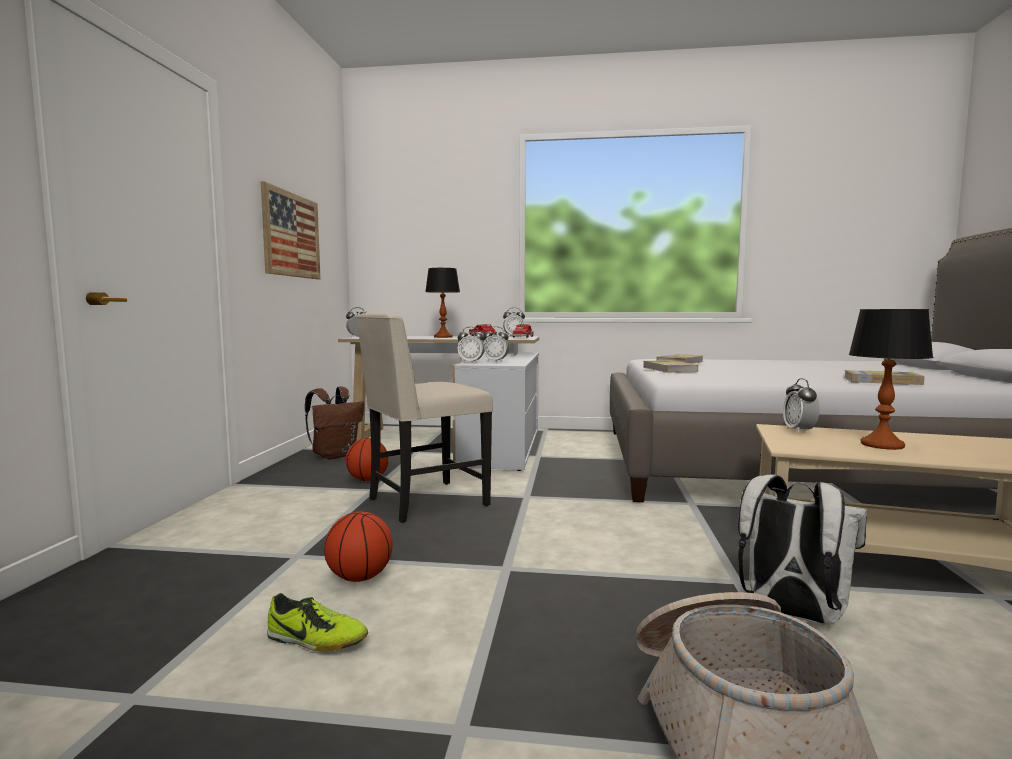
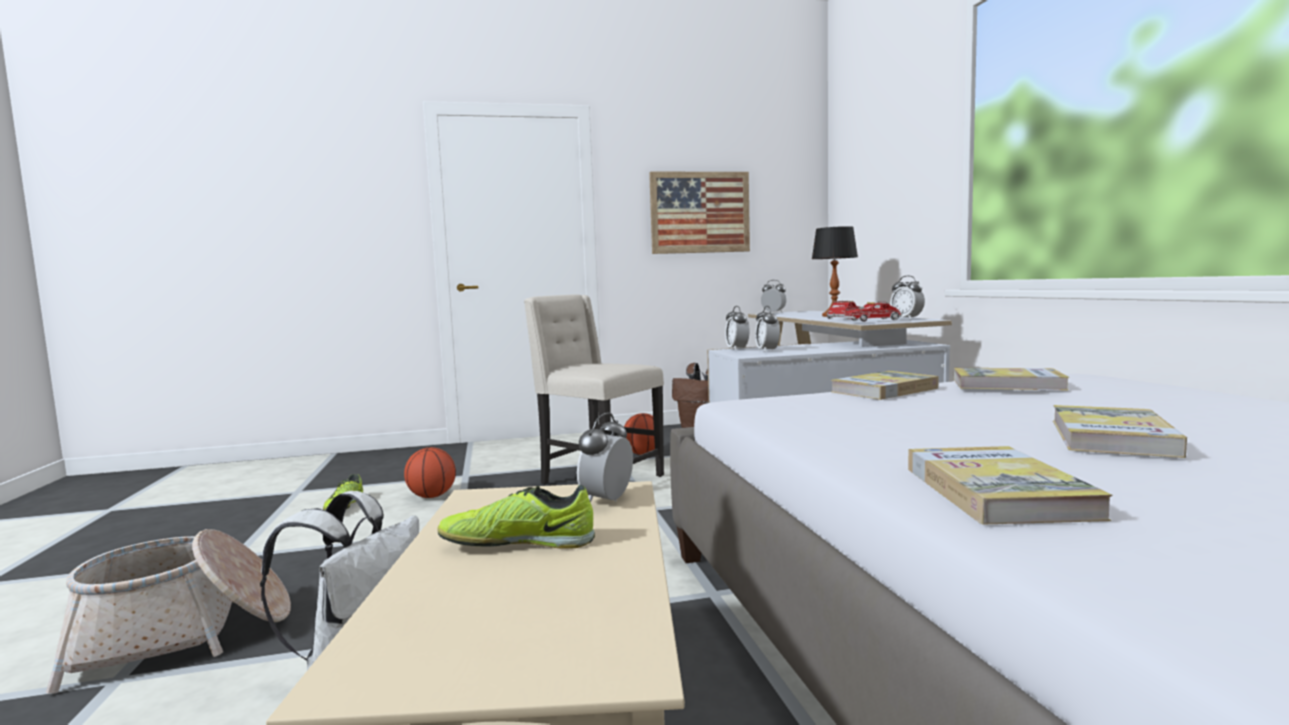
camera: 70 degrees right, 0 degrees up
alarm clock [783,378,820,433] -> alarm clock turned 45 degrees counterclockwise [577,413,633,503]
table lamp [849,309,934,450] -> shoe [437,485,595,549]
none -> book [1053,405,1187,458]

